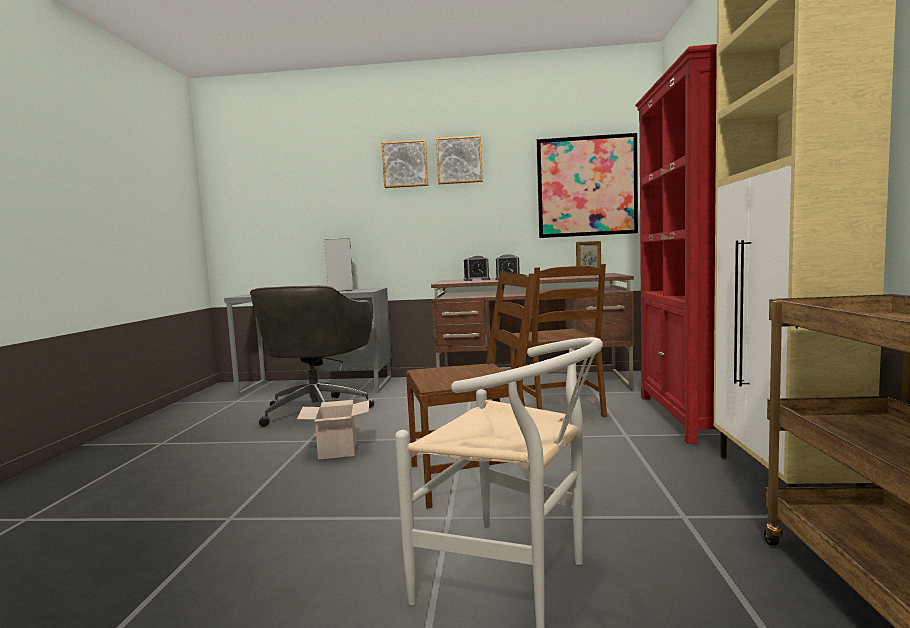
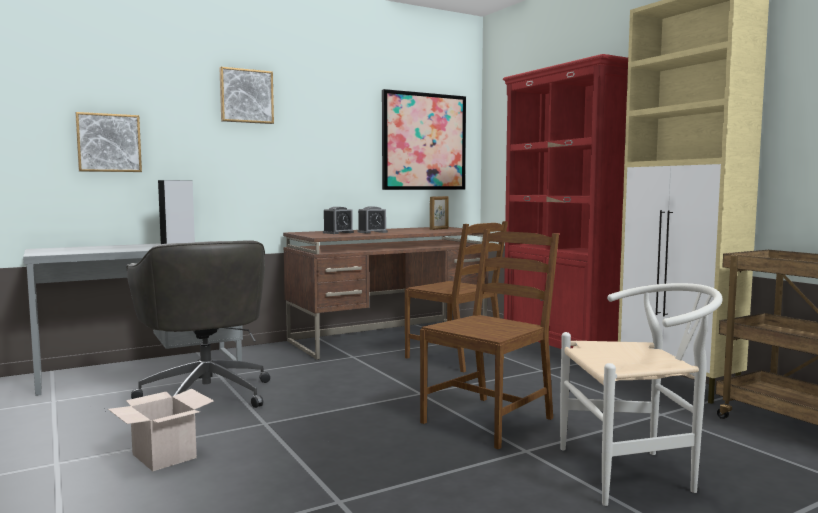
camera: 35 degrees left, 0 degrees up
cardboard box [297,400,369,459] -> cardboard box moved to [108,389,214,471]
picture [436,135,483,184] -> picture moved to [75,112,142,172]

